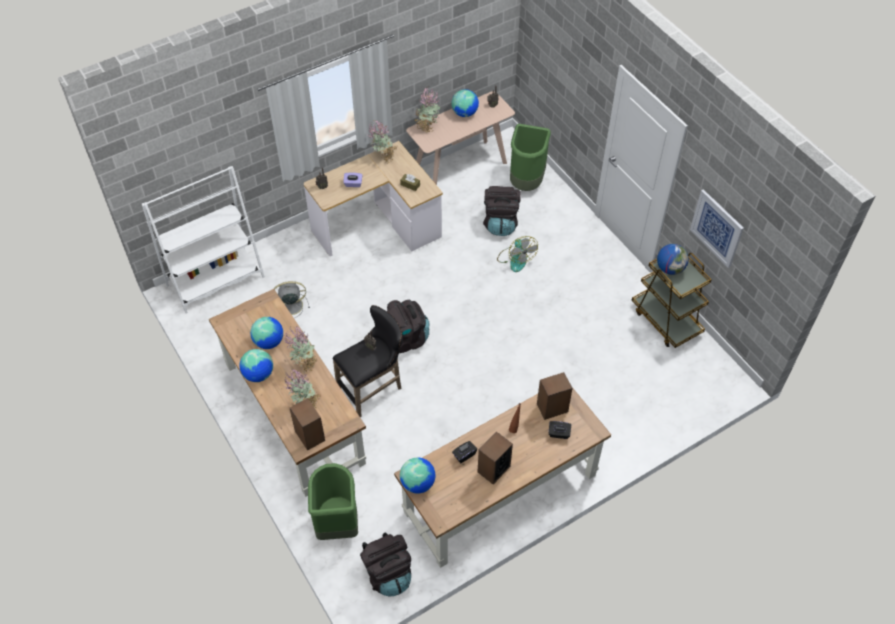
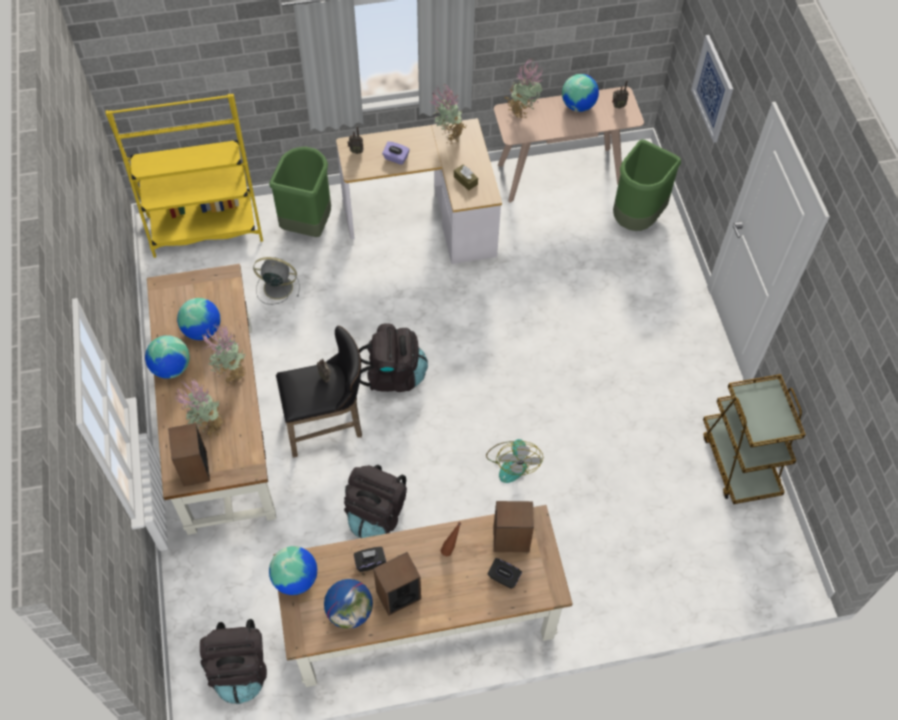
camera: 20 degrees right, 5 degrees up
white bookcase [142,166,265,314] -> yellow bookcase [105,94,263,258]
green trash can [308,463,358,540] -> green trash can moved to [269,147,331,237]
black backpack [483,186,521,236] -> black backpack moved to [344,465,407,538]
fan [497,236,538,272] -> fan moved to [486,439,543,483]
globe [657,244,689,275] -> globe moved to [324,579,373,629]
picture [690,189,744,268] -> picture moved to [691,35,733,143]

